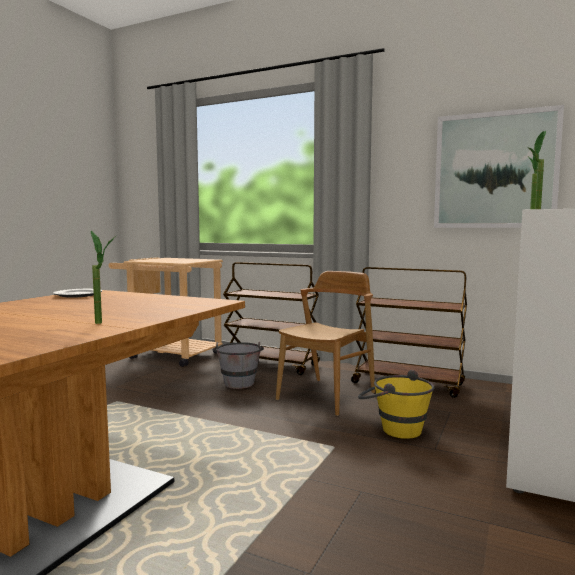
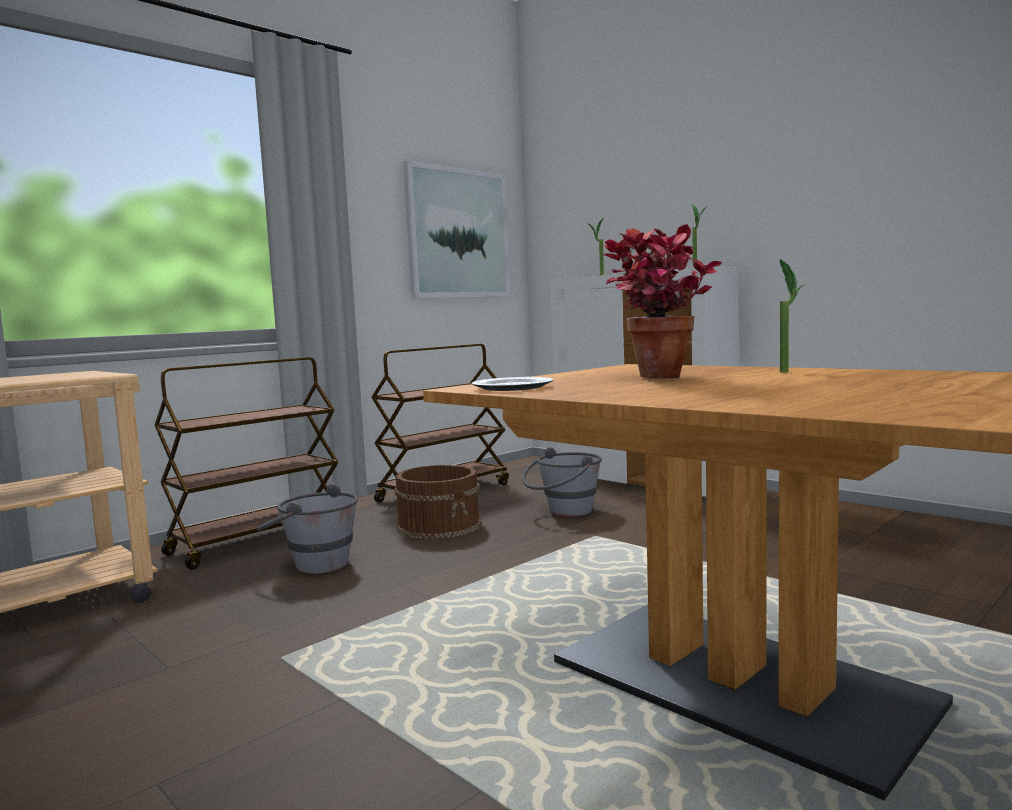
camera: 70 degrees left, 0 degrees up
brown chair [276,271,375,416] -> brown bucket [395,465,482,539]
yellow bucket [358,370,435,439] -> grey bucket [522,447,602,517]
none -> potted plant [603,224,722,378]

